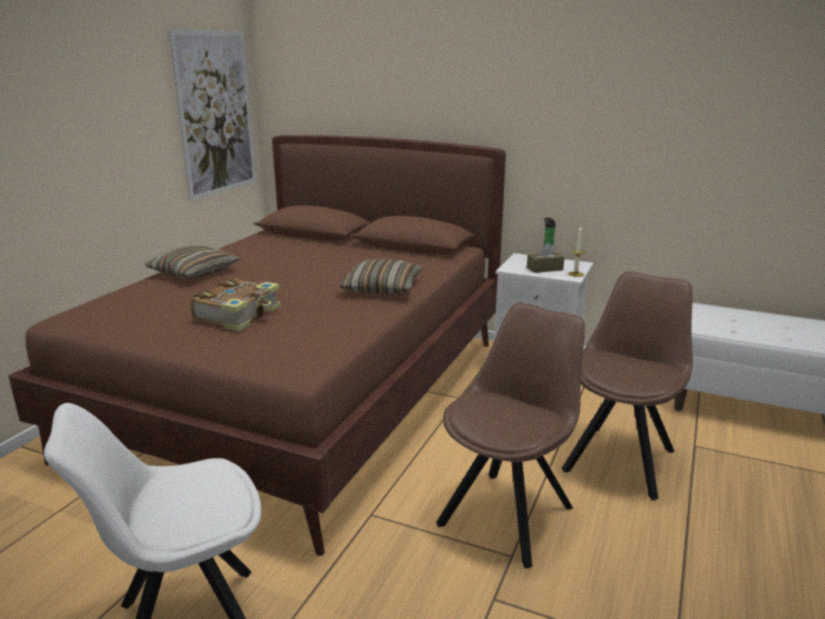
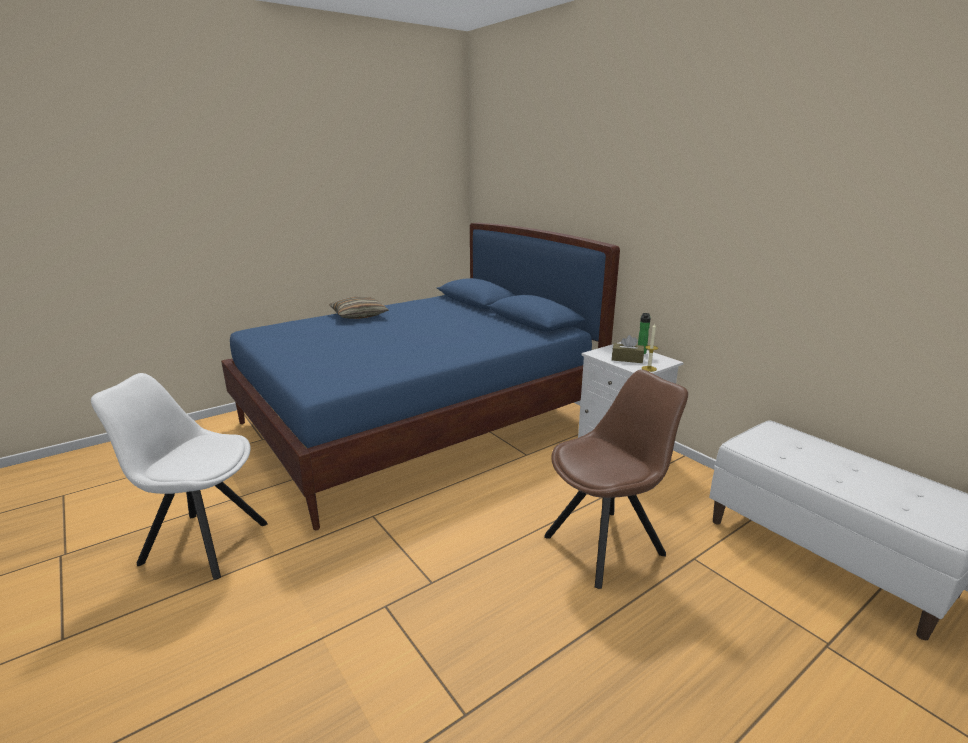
camera: 30 degrees right, 0 degrees up
brown bed [8,135,506,556] -> blue bed [221,223,620,530]
picture [168,30,256,201] -> none
book [190,278,281,331] -> none
pillow [339,259,423,294] -> none
brown chair [436,303,585,568] -> none

